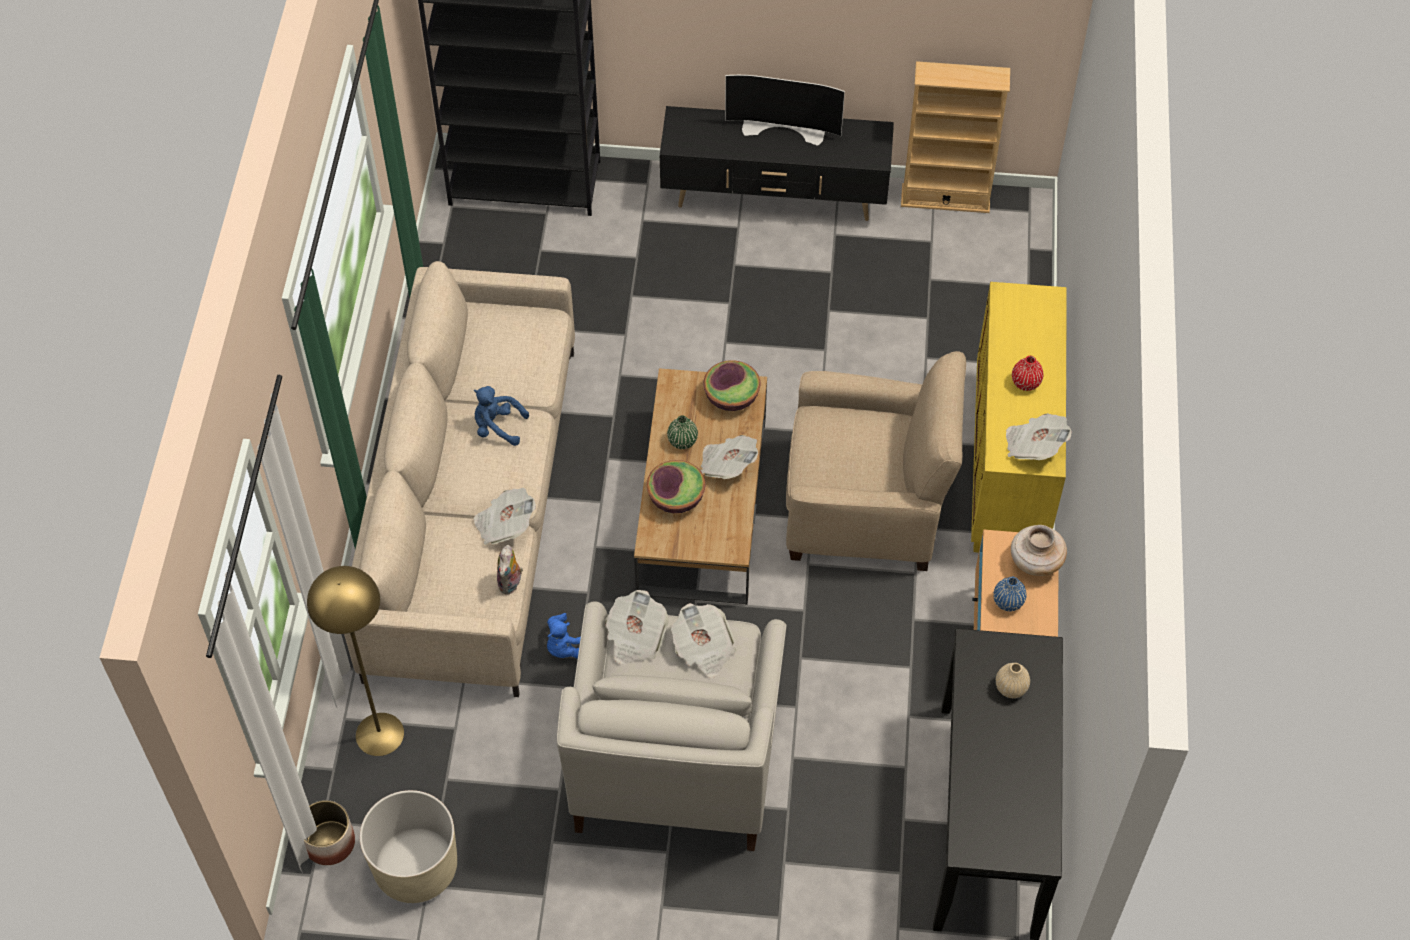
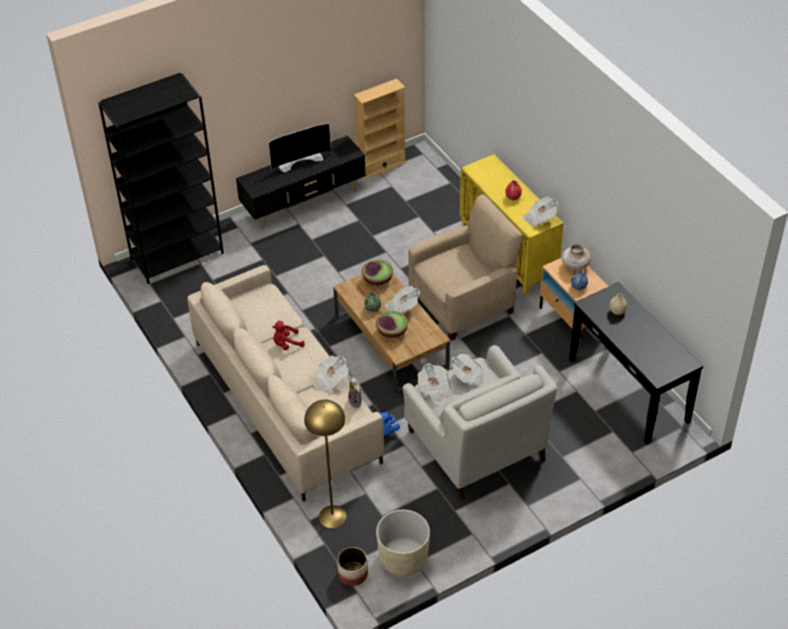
camera: 35 degrees left, 10 degrees down
blue plush toy [474,386,529,446] -> red plush toy [272,321,305,350]

